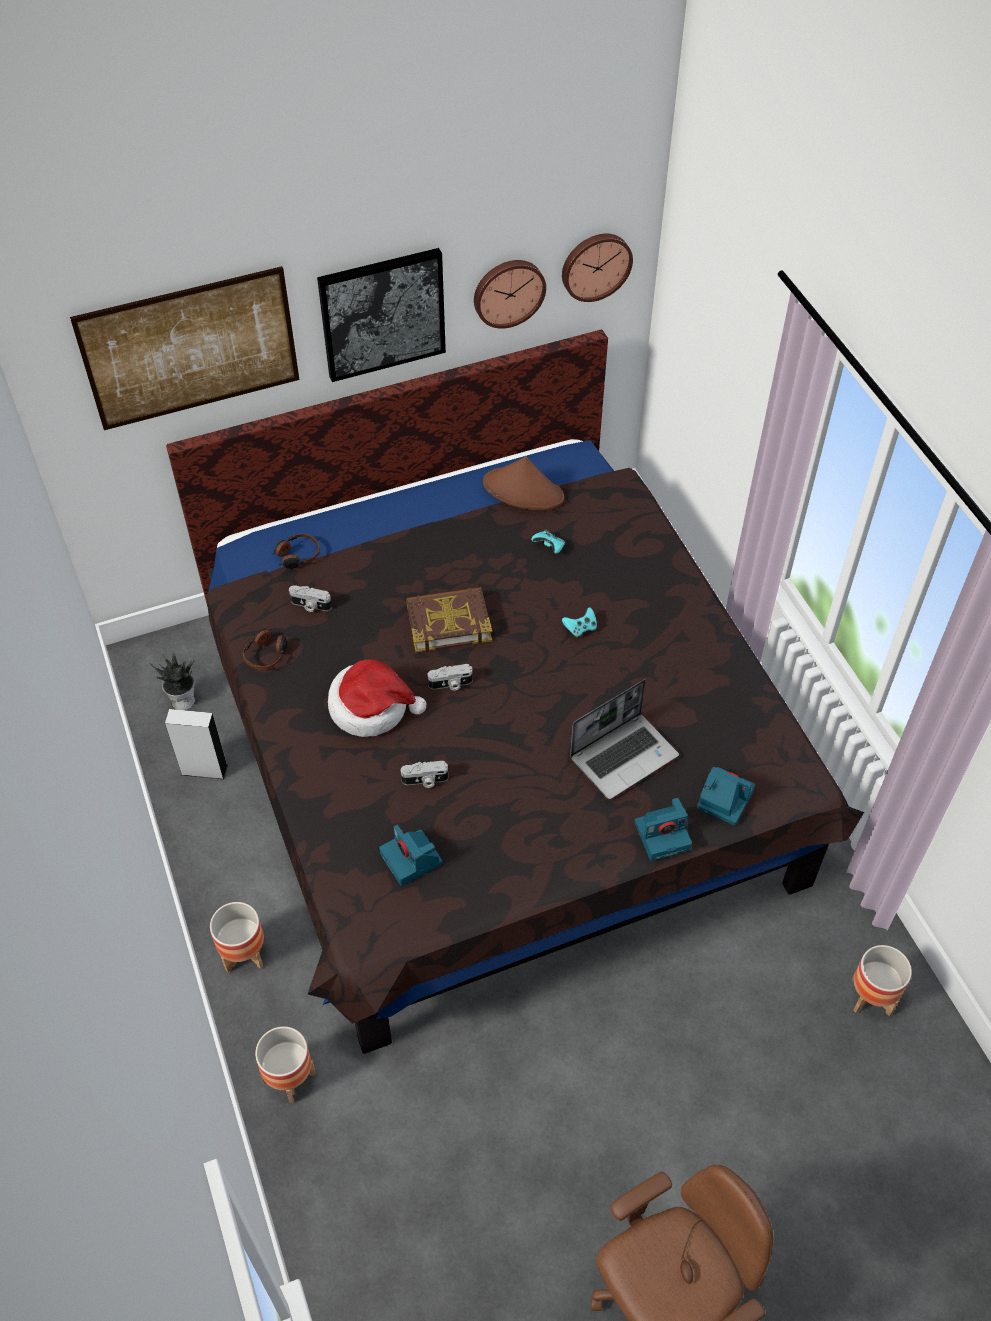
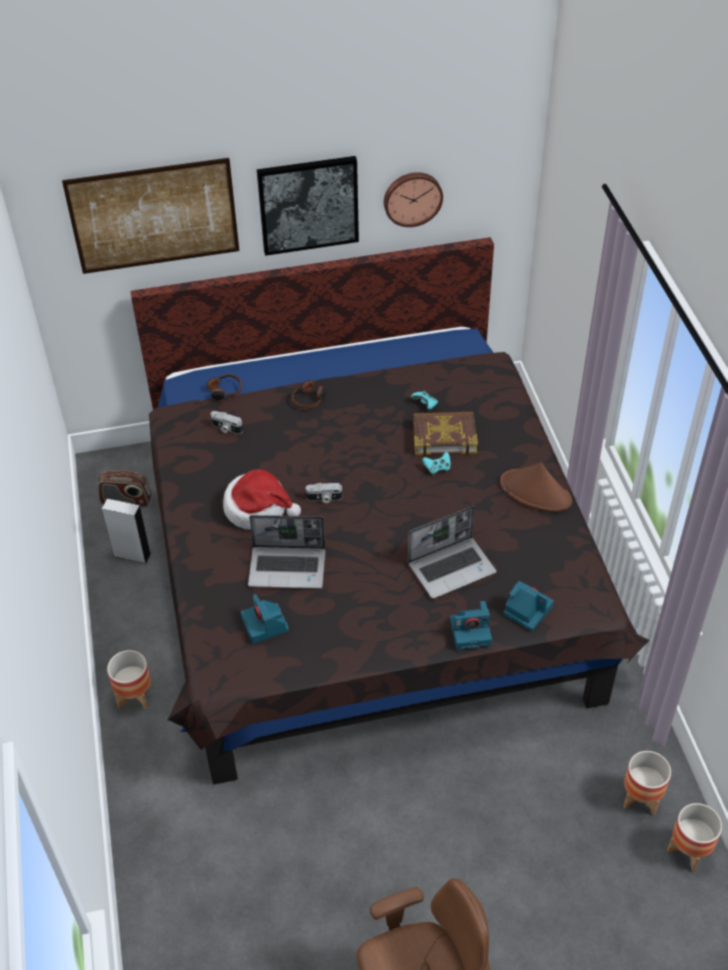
camera: 10 degrees right, 5 degrees down
potted plant [150,652,196,710] -> radio [97,470,151,507]
headphones [243,628,287,670] -> headphones moved to [292,380,326,409]
planter [255,1026,316,1103] -> planter moved to [667,803,722,871]
camera [400,761,449,788] -> laptop [248,515,326,589]
book [406,587,492,652] -> book moved to [413,411,478,456]
brown hat [483,456,564,510] -> brown hat moved to [500,463,572,512]
wall clock [562,234,633,302] -> none

